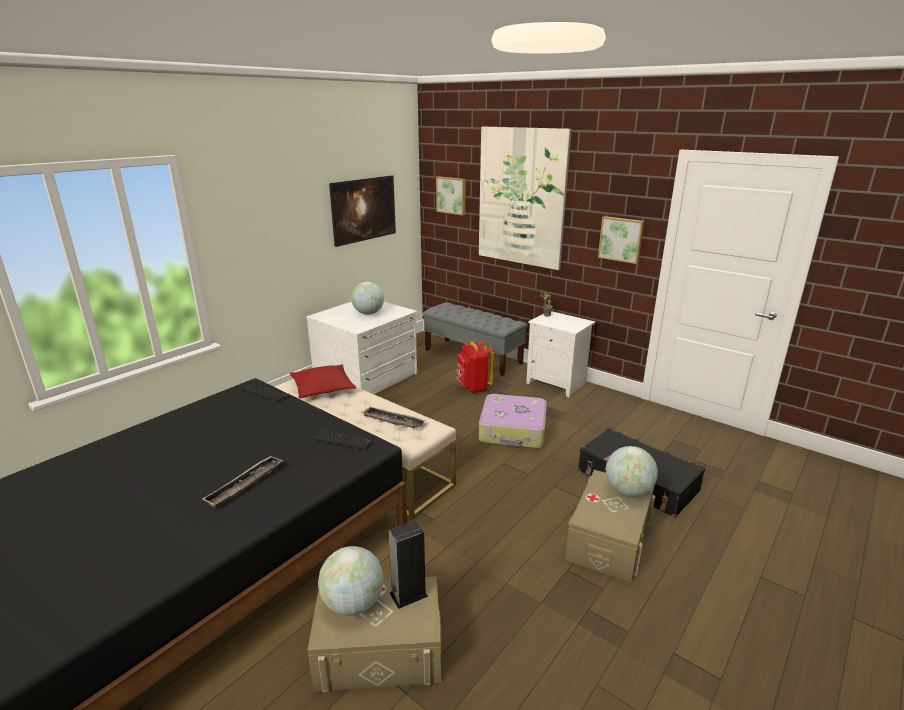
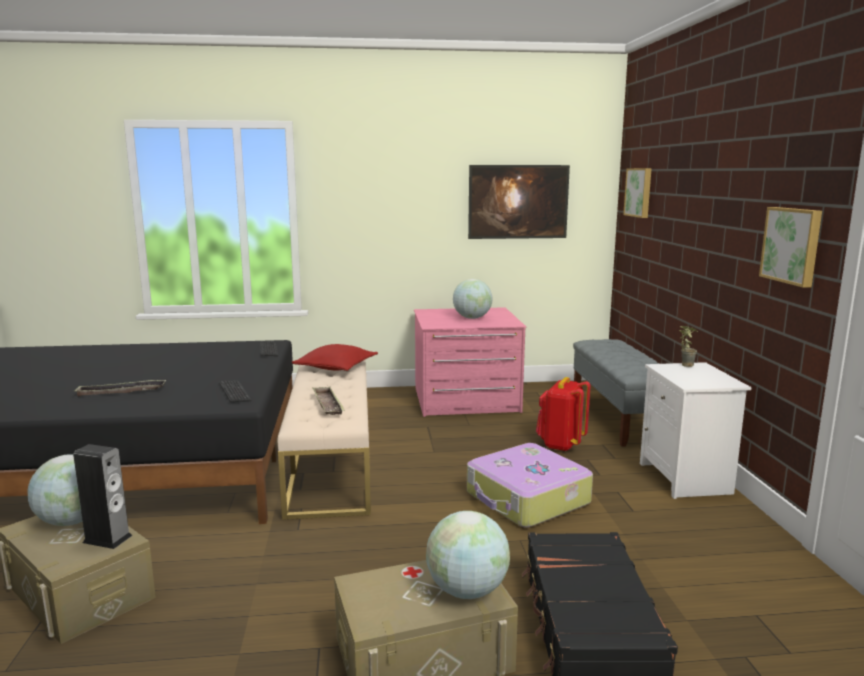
camera: 45 degrees right, 10 degrees down
white dresser [306,302,417,394] -> pink dresser [414,307,526,417]
picture [479,127,572,270] -> none

